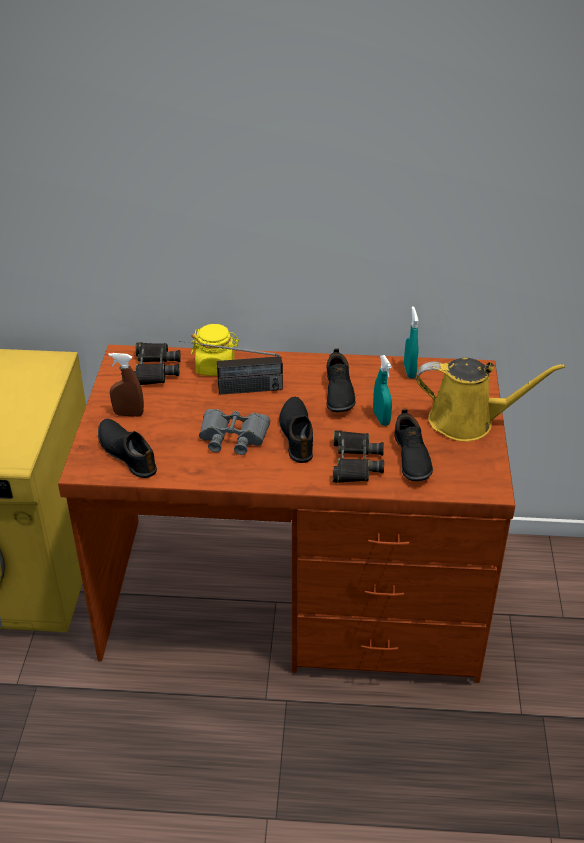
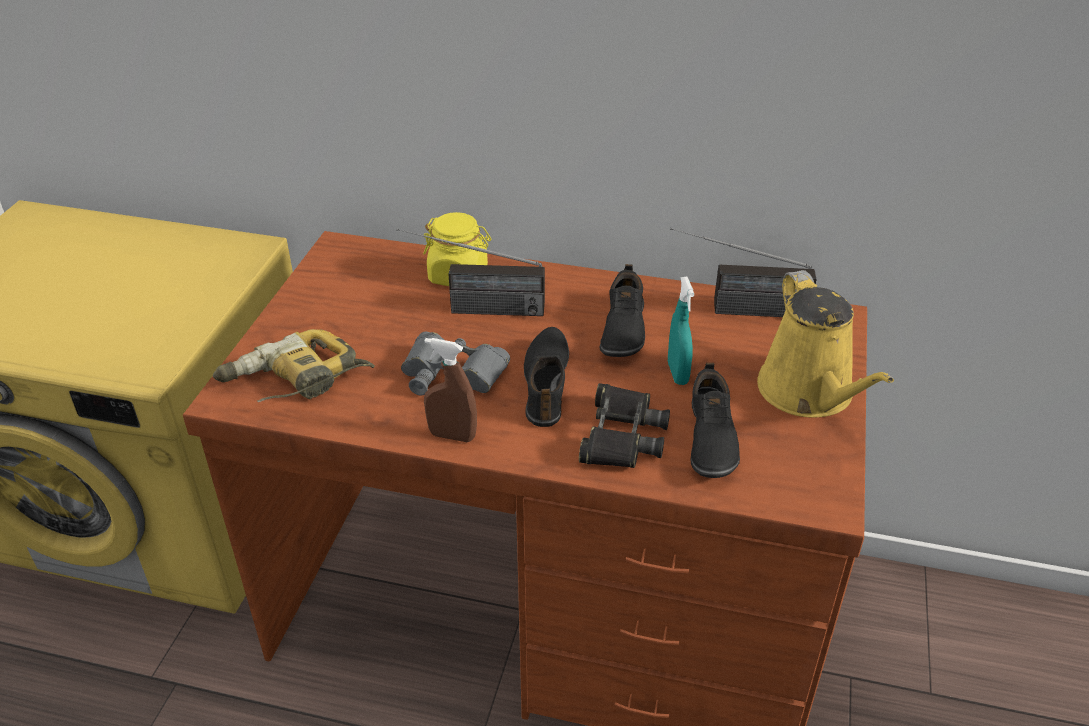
camera: 10 degrees right, 0 degrees up
black shoe [98,419,157,478] -> power drill [213,329,375,402]
brown spray bottle [108,353,144,417] -> brown spray bottle moved to [424,338,477,442]
black binoculars [134,342,181,385] -> none
turquoise spray bottle [404,306,419,379] -> radio [670,228,817,317]
yellow watering can [416,358,565,442] -> yellow watering can turned 60 degrees clockwise [757,270,894,418]

